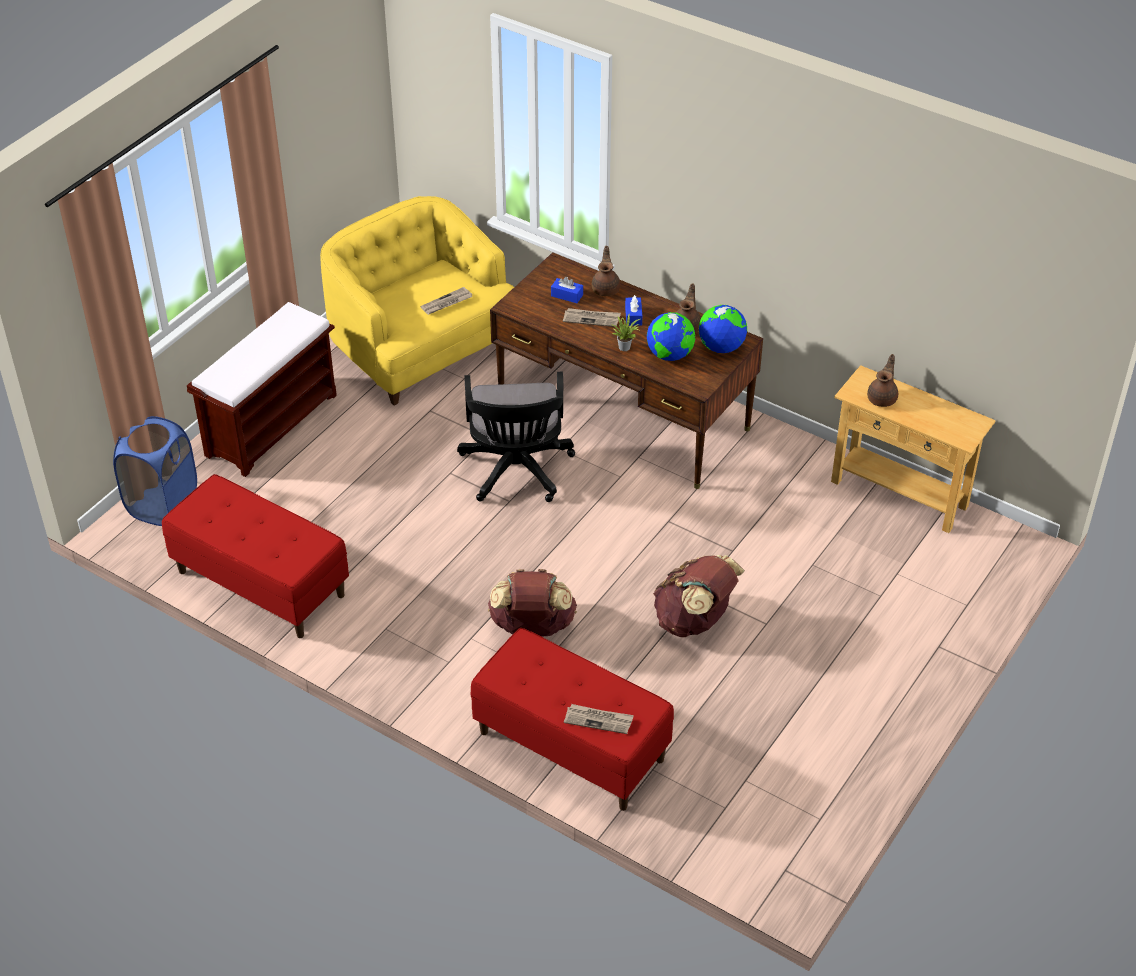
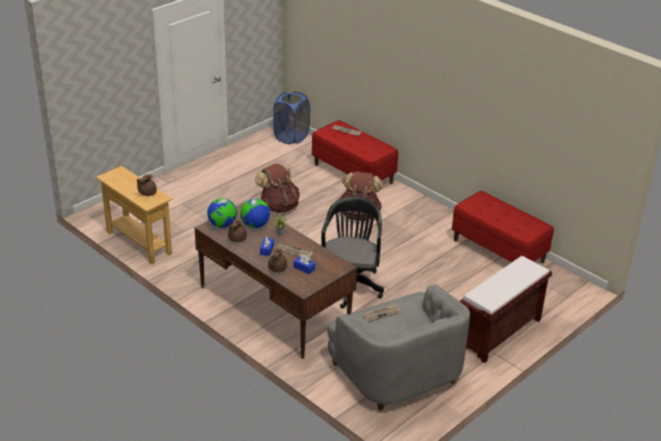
camera: 170 degrees left, 10 degrees down
blue laundry basket [113,416,197,526] -> blue laundry basket moved to [273,92,310,144]
yellow armchair [320,196,514,405] -> grey armchair [327,284,470,411]

